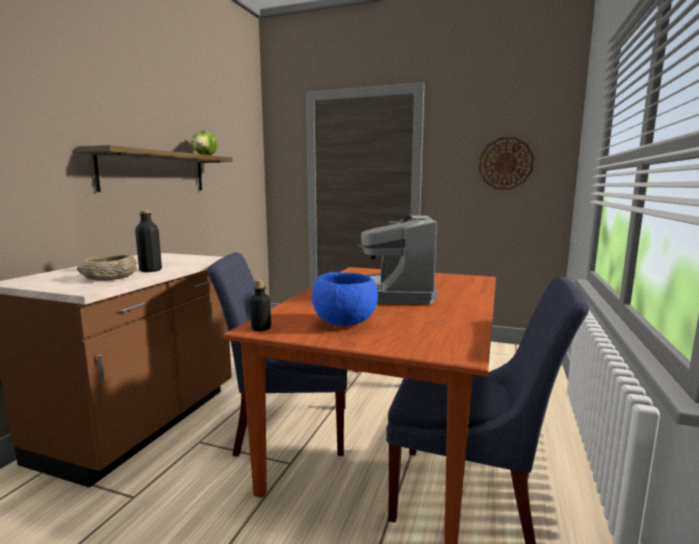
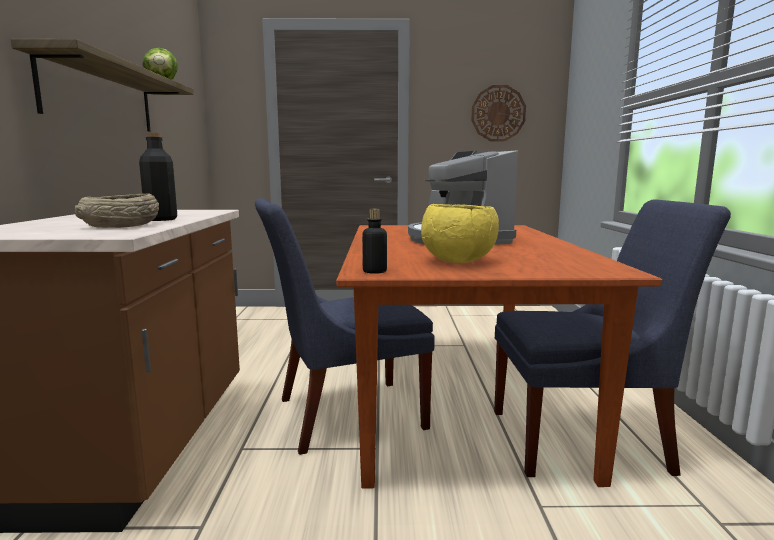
camera: 20 degrees left, 0 degrees up
blue bowl [312,272,378,326] -> yellow bowl [421,204,499,263]

